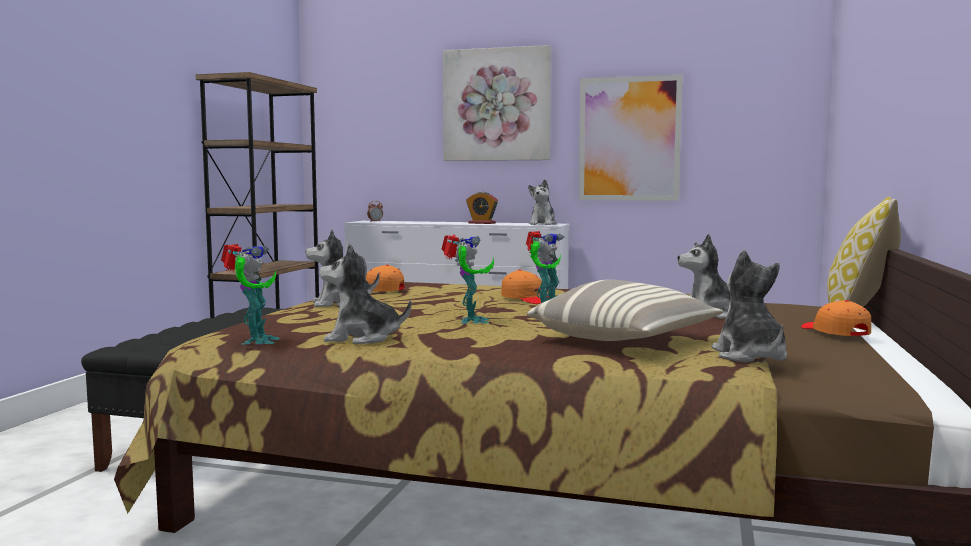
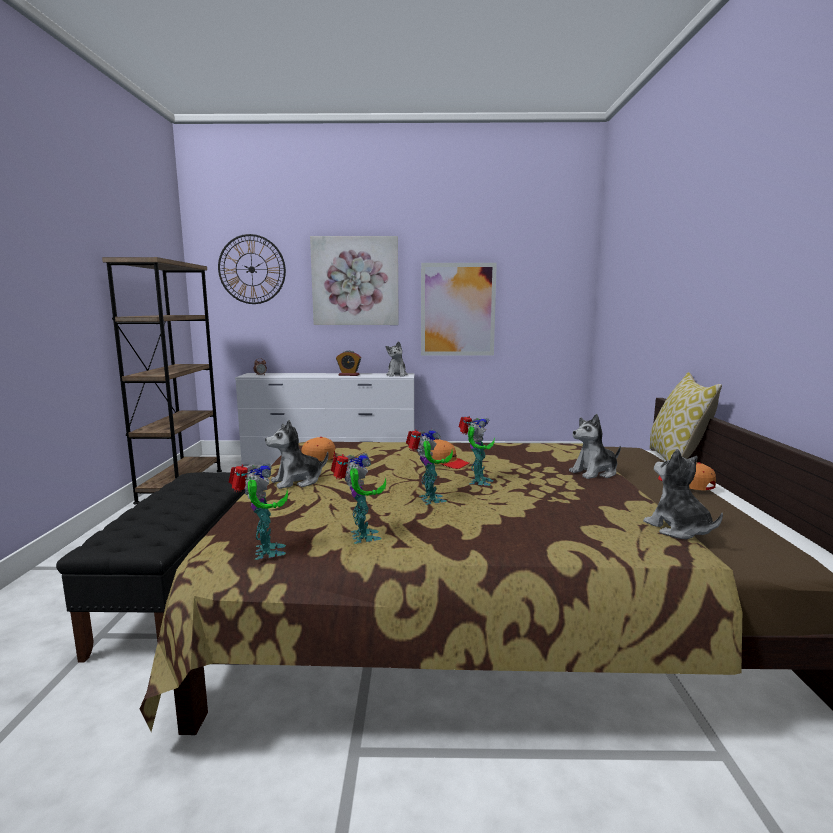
camera: 15 degrees left, 5 degrees up
plush toy [319,243,411,344] -> toy robot [331,453,386,544]
pillow [527,280,723,341] -> none
none -> wall clock [218,234,286,304]

